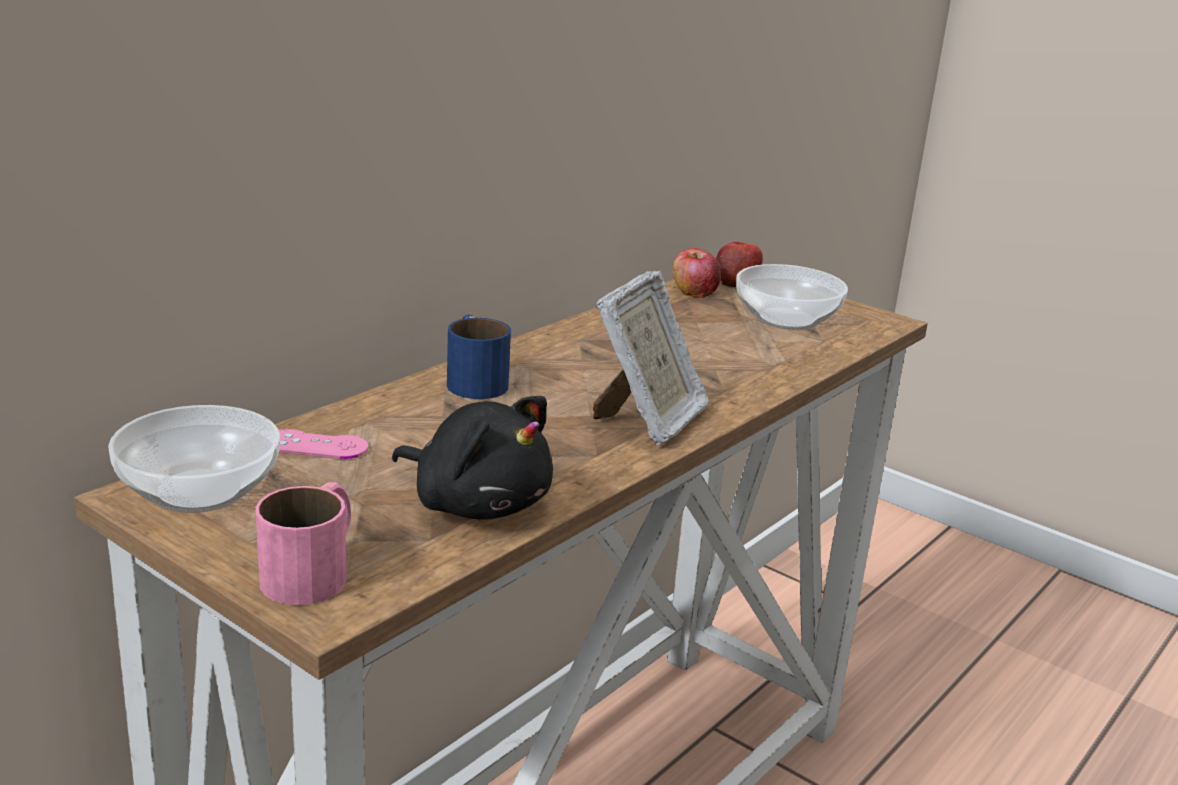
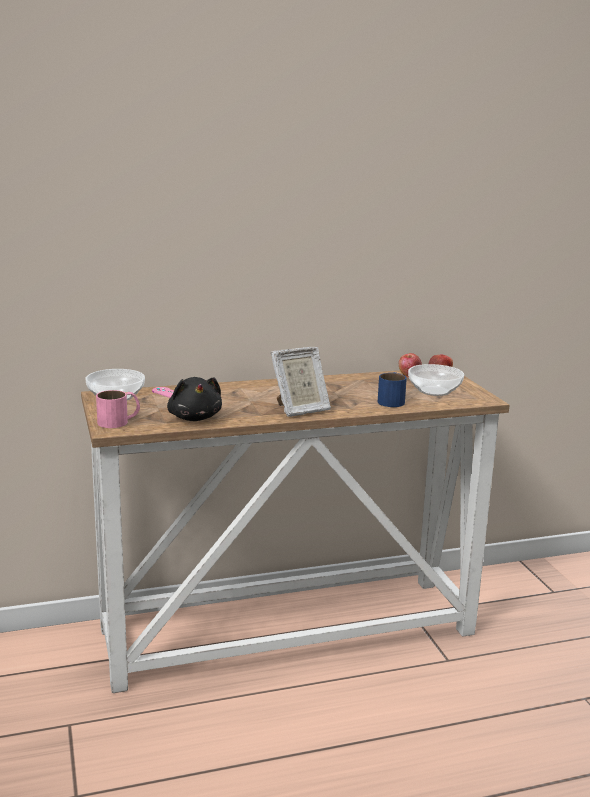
camera: 35 degrees right, 5 degrees down
blue mug [447,314,511,399] -> blue mug moved to [378,372,407,407]

